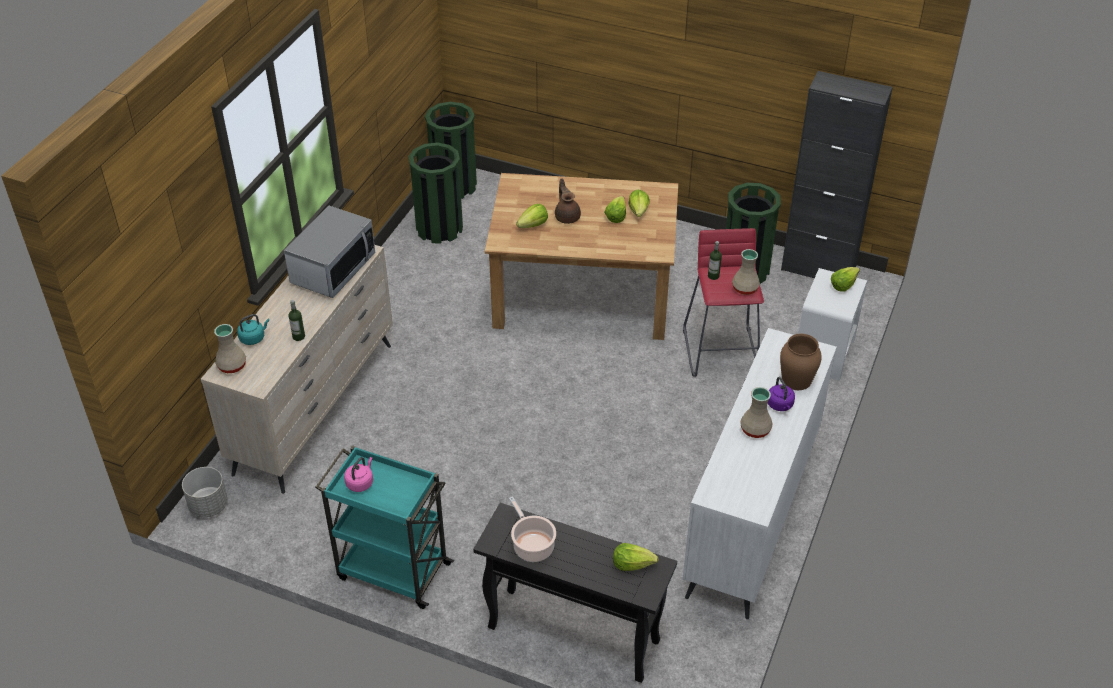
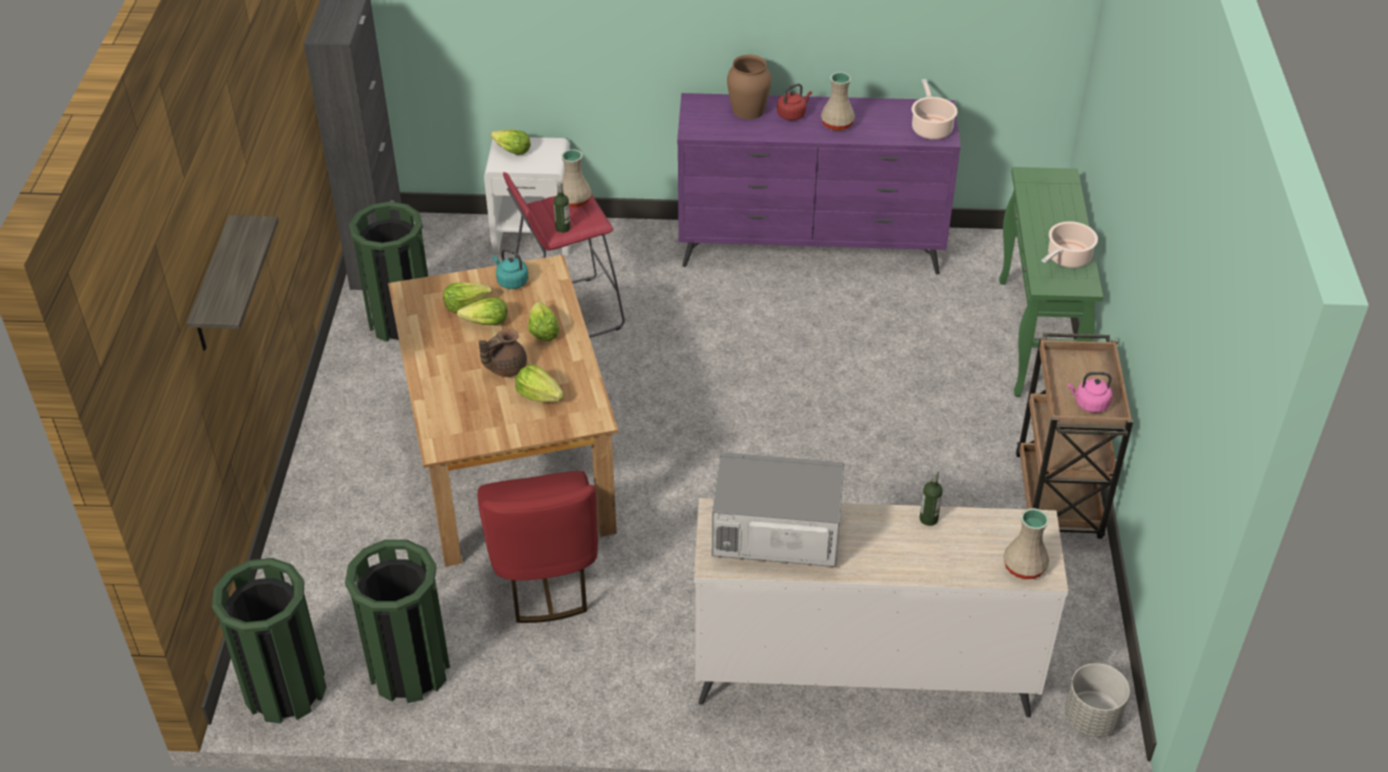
camera: 110 degrees left, 0 degrees up
turquoise kettle [237,314,269,345] -> turquoise kettle moved to [492,249,529,289]
turquoise cart [315,445,454,609] -> brown cart [1016,333,1133,539]
black console table [473,503,677,683] -> green console table [999,167,1103,397]
lettuce [613,543,659,571] -> lettuce moved to [528,301,560,341]
white dresser [683,328,837,619] -> purple dresser [677,93,961,275]
purple kettle [768,377,795,411] -> red kettle [777,83,812,121]
none -> shelf [187,215,279,351]
none -> red chair [478,471,598,623]
none -> cooking pot [912,79,957,139]

